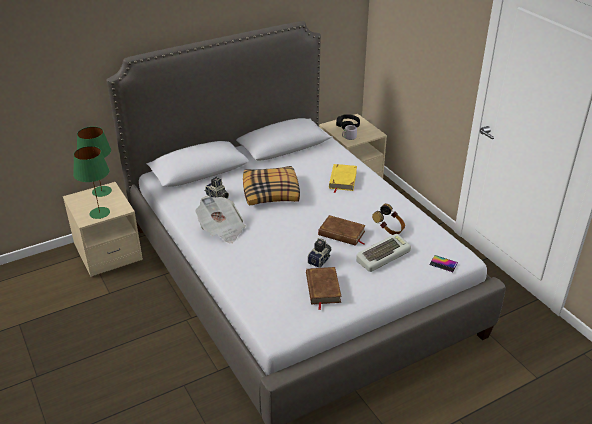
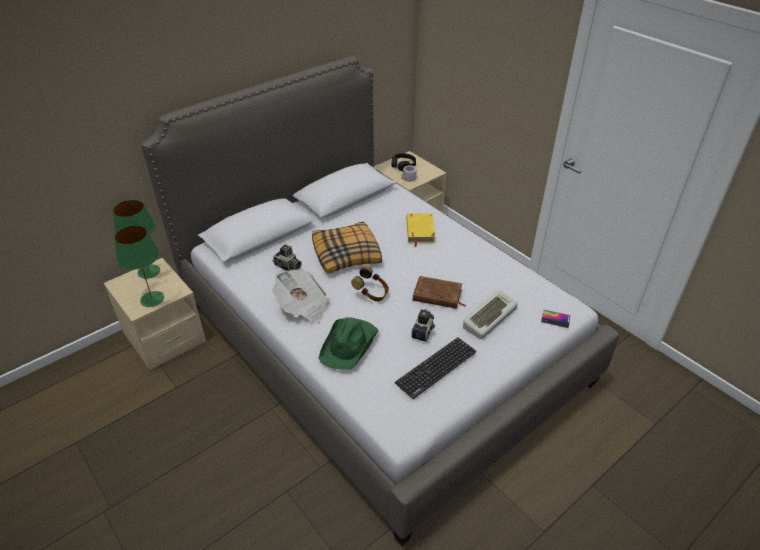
camera: 10 degrees left, 5 degrees up
brown book [306,267,342,310] -> keyboard [395,337,476,399]
headphones [372,204,405,235] -> headphones moved to [351,266,389,301]
none -> green hat [319,317,379,370]

